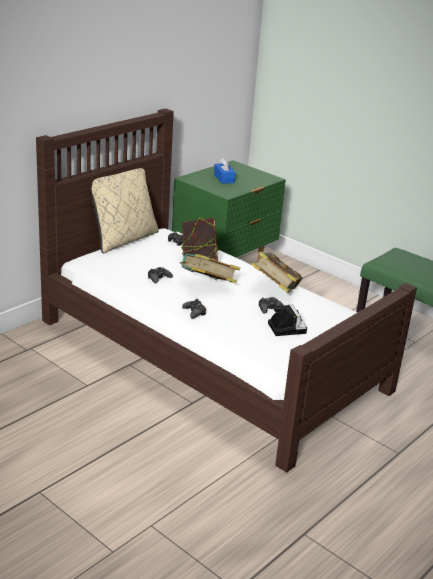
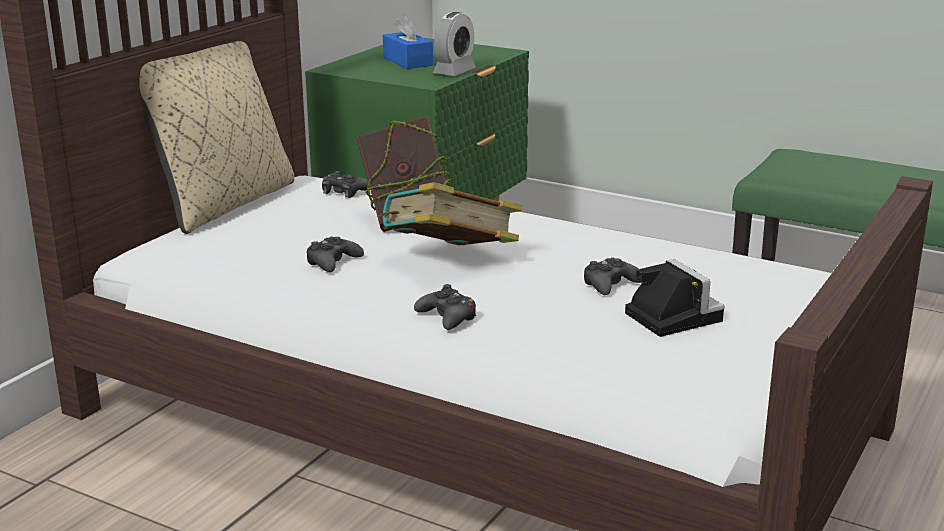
camera: 10 degrees left, 5 degrees down
book [251,251,303,293] -> none
none -> alarm clock [433,12,476,76]

